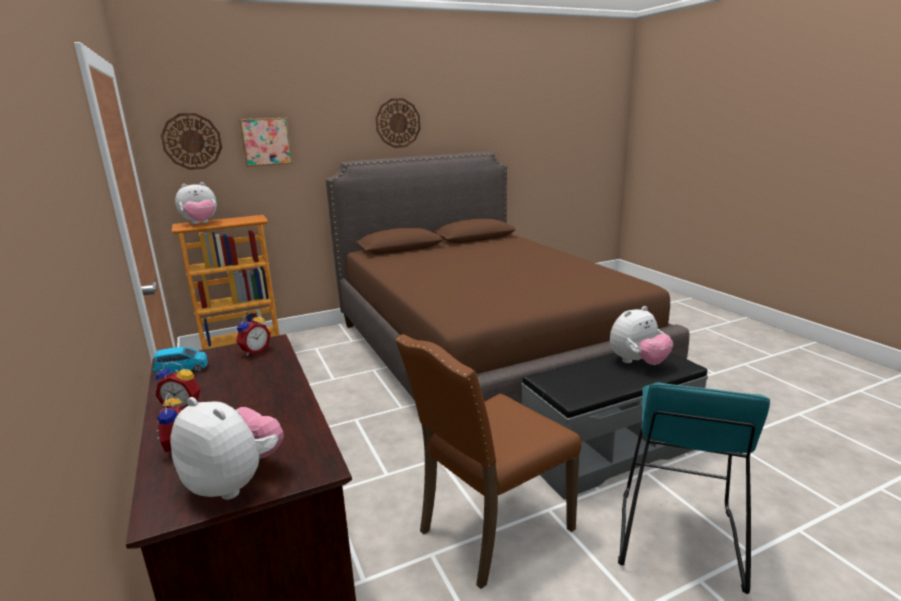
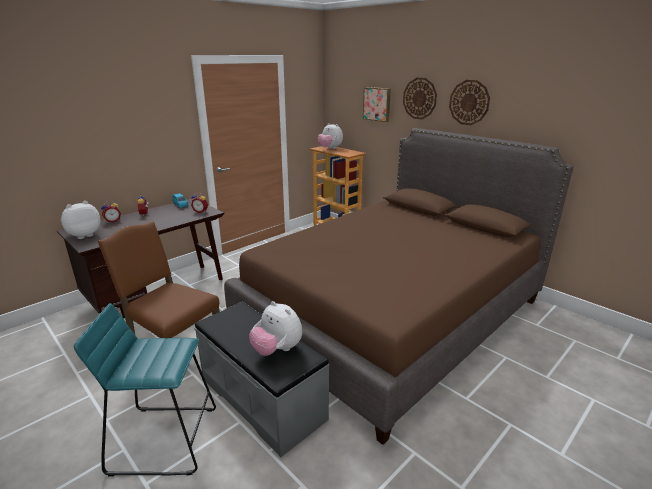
camera: 70 degrees right, 5 degrees up
wall clock [161,113,222,170] -> wall clock moved to [403,78,437,119]
plush toy [170,397,284,500] -> plush toy turned 150 degrees counterclockwise [60,201,100,239]

